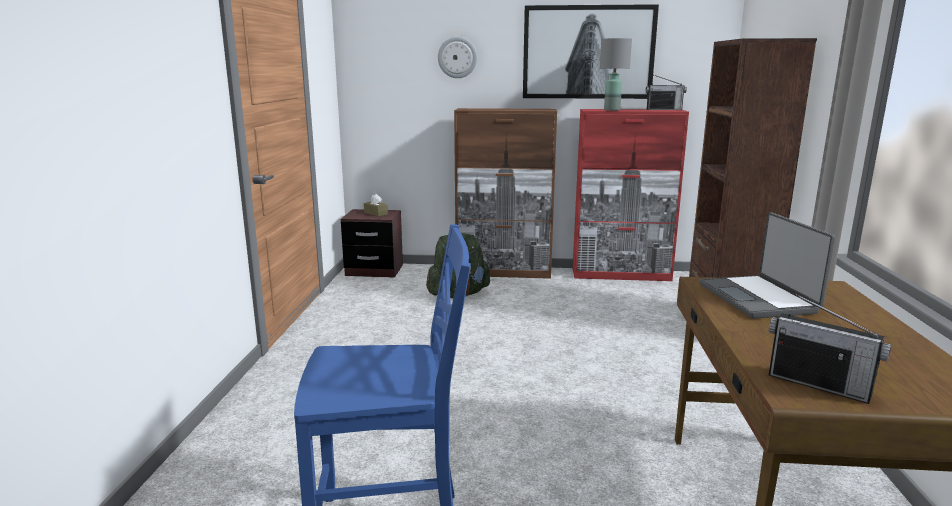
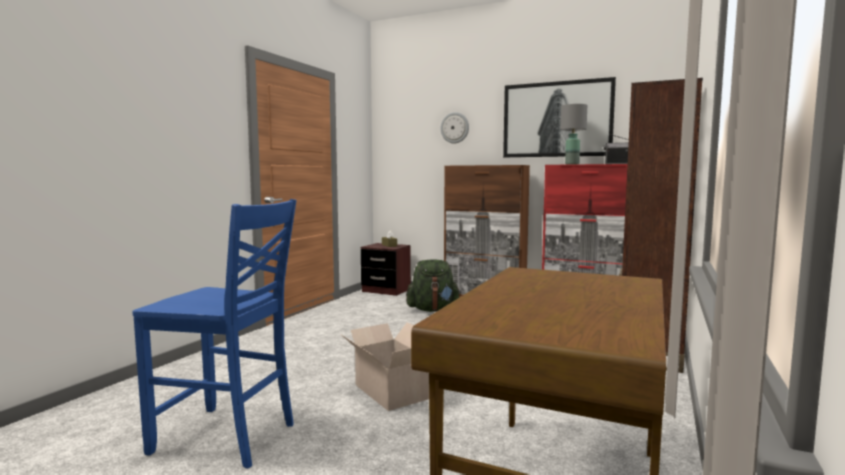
camera: 20 degrees right, 10 degrees down
laptop [699,212,836,319] -> none
radio [769,293,891,404] -> none
none -> cardboard box [340,322,429,411]

